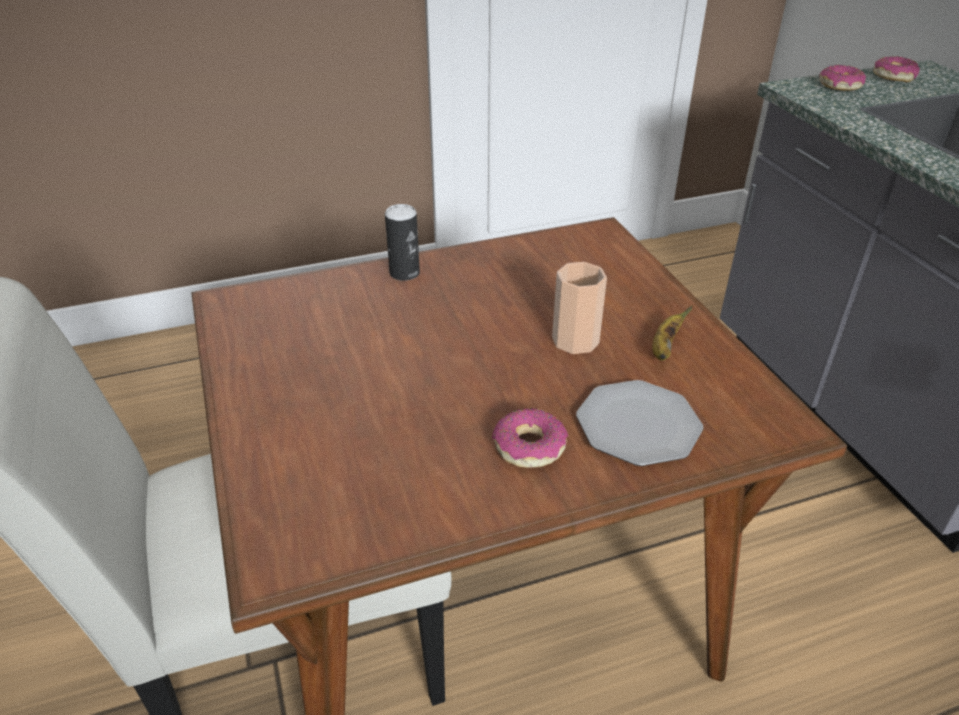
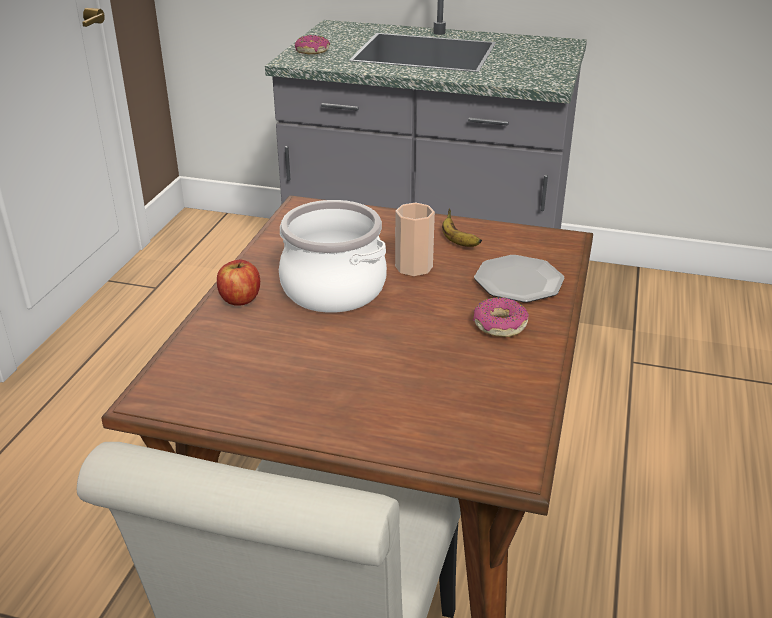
camera: 55 degrees left, 5 degrees down
can [385,204,420,281] -> apple [217,260,260,306]
donut [873,56,920,82] -> none
none -> cooking pot [279,200,387,313]

